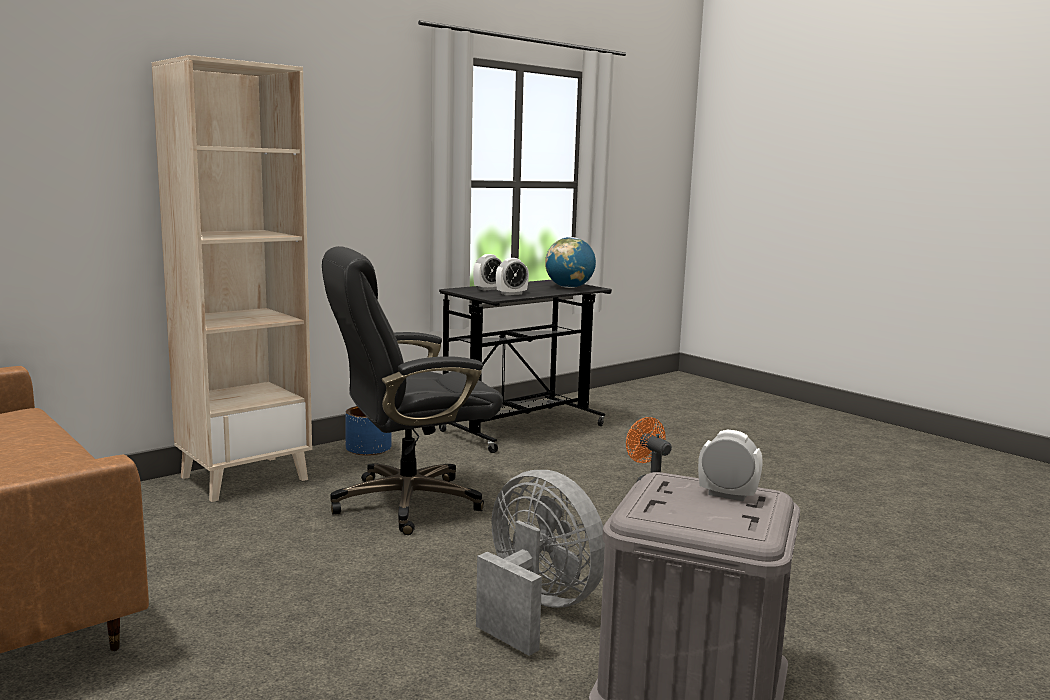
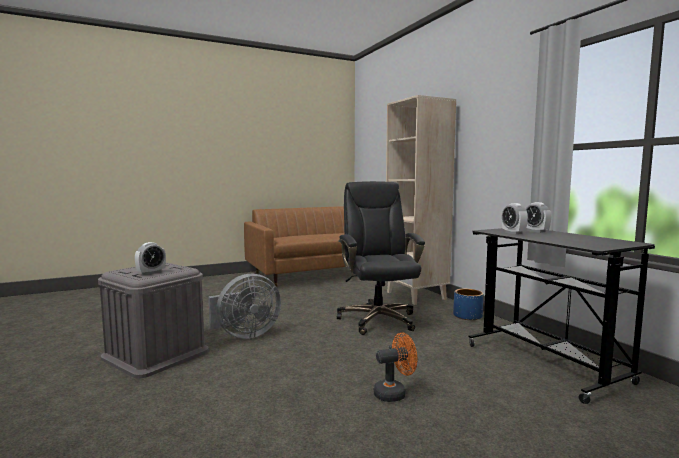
camera: 105 degrees right, 5 degrees down
globe [545,237,596,288] -> none

